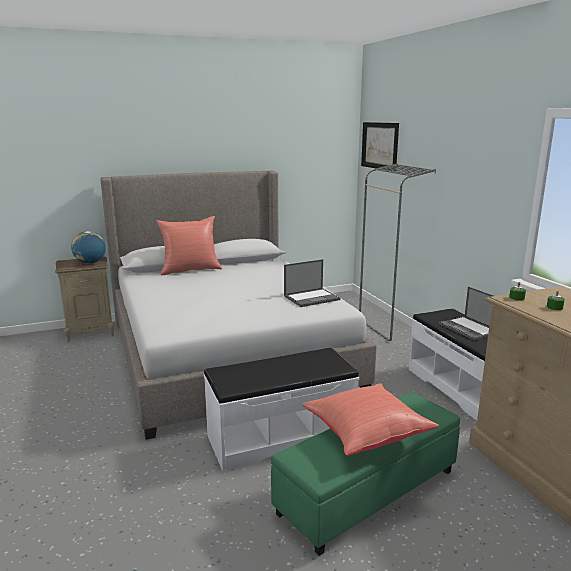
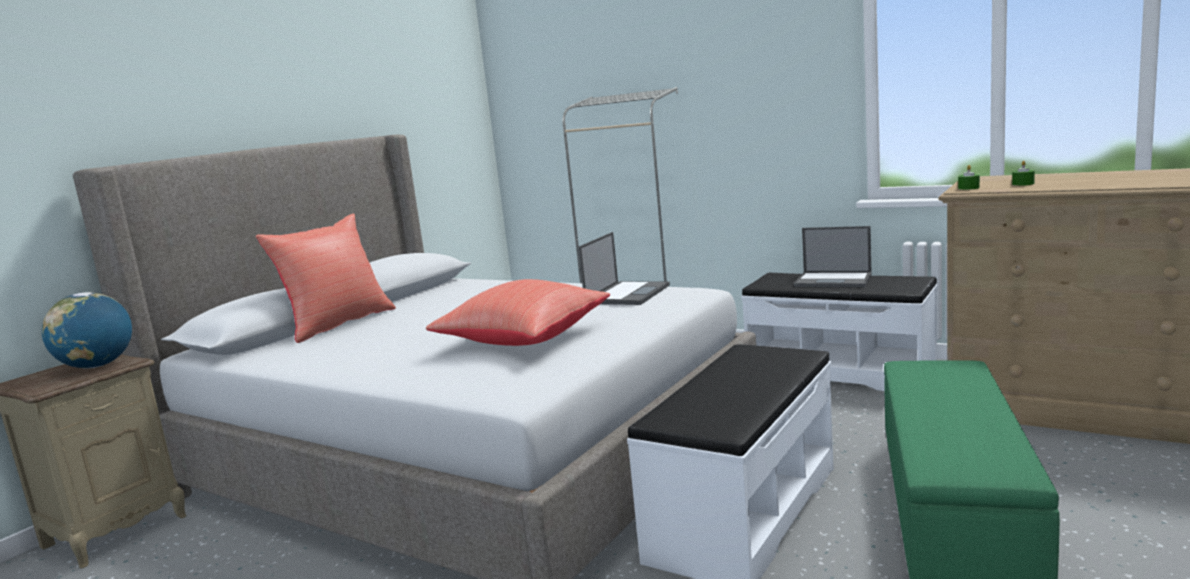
camera: 35 degrees left, 5 degrees down
red pillow [302,383,439,456] -> red pillow moved to [426,279,610,346]
picture [361,122,399,171] -> none

